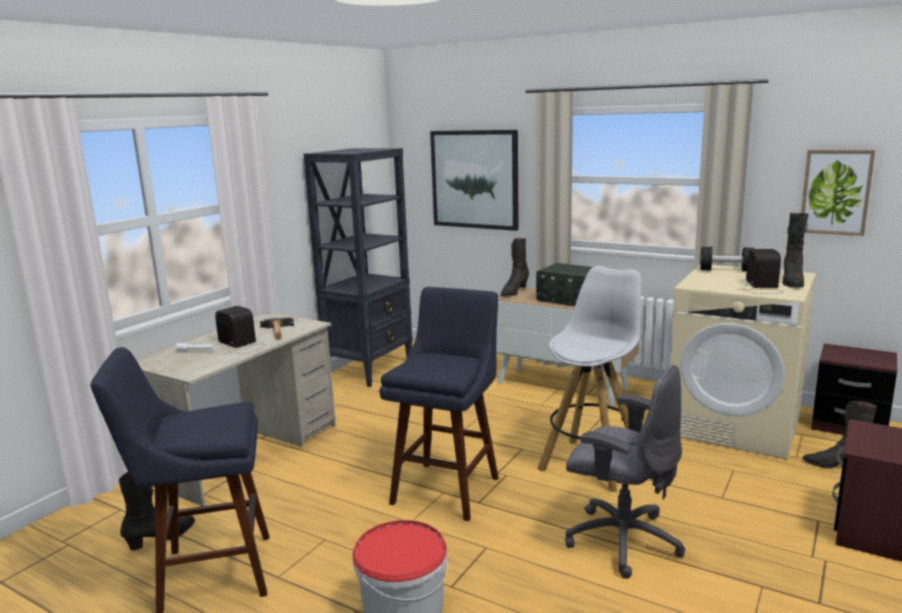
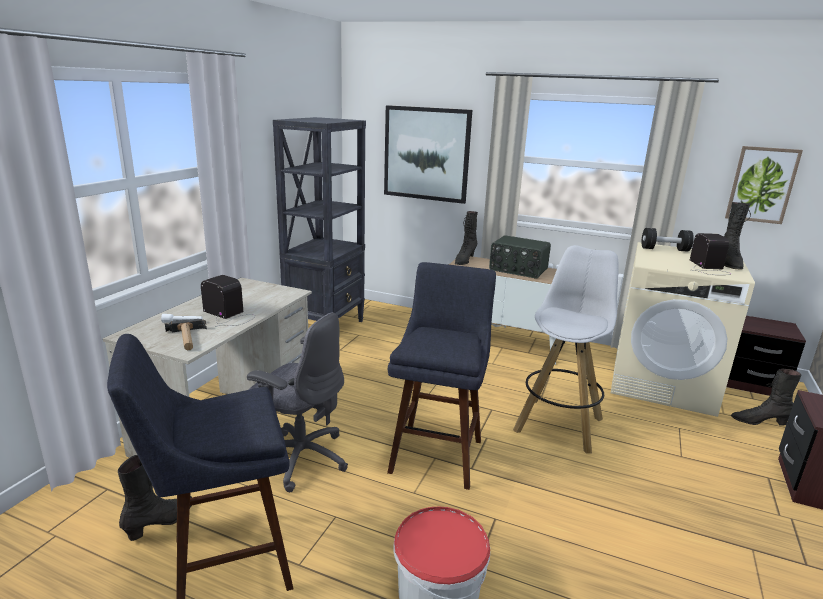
camera: 10 degrees left, 5 degrees up
hammer [260,318,294,339] -> hammer moved to [165,319,207,350]
grey office chair [565,364,685,579] -> grey office chair moved to [247,312,348,492]

